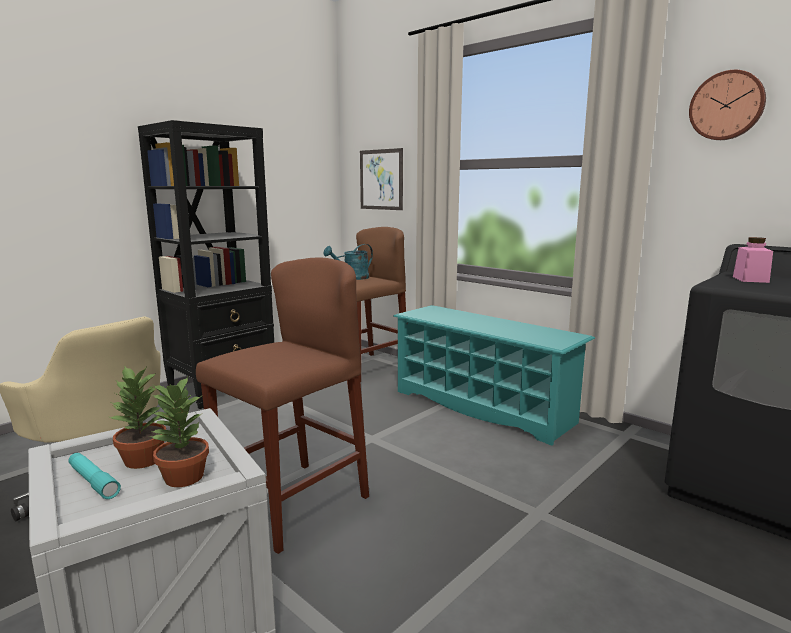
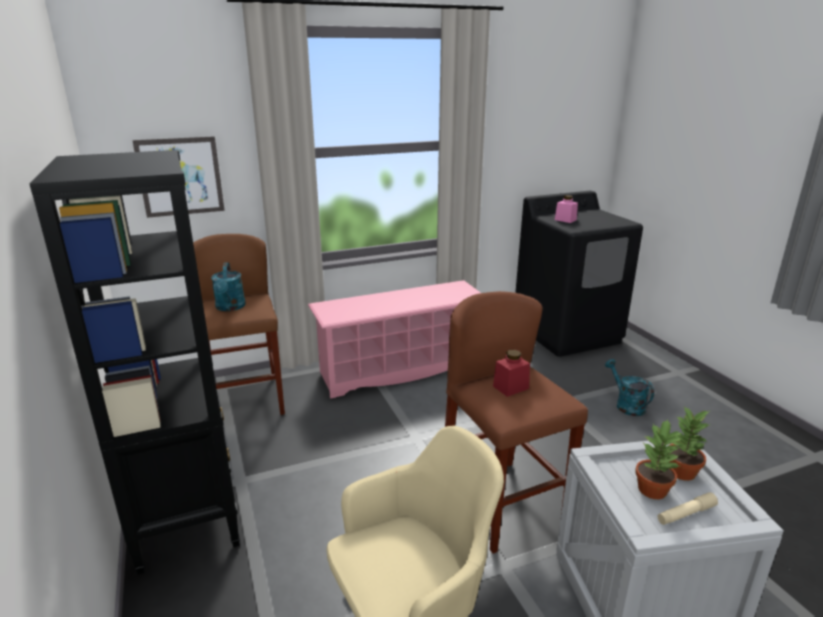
camera: 65 degrees left, 10 degrees up
turquoise flashlight [68,453,121,499] -> beige flashlight [658,492,718,525]
turquoise shoe rack [393,305,595,446] -> pink shoe rack [308,280,481,398]
wall clock [689,70,766,140] -> none
none -> red jar [493,350,530,397]
none -> turquoise watering can [605,359,654,416]

